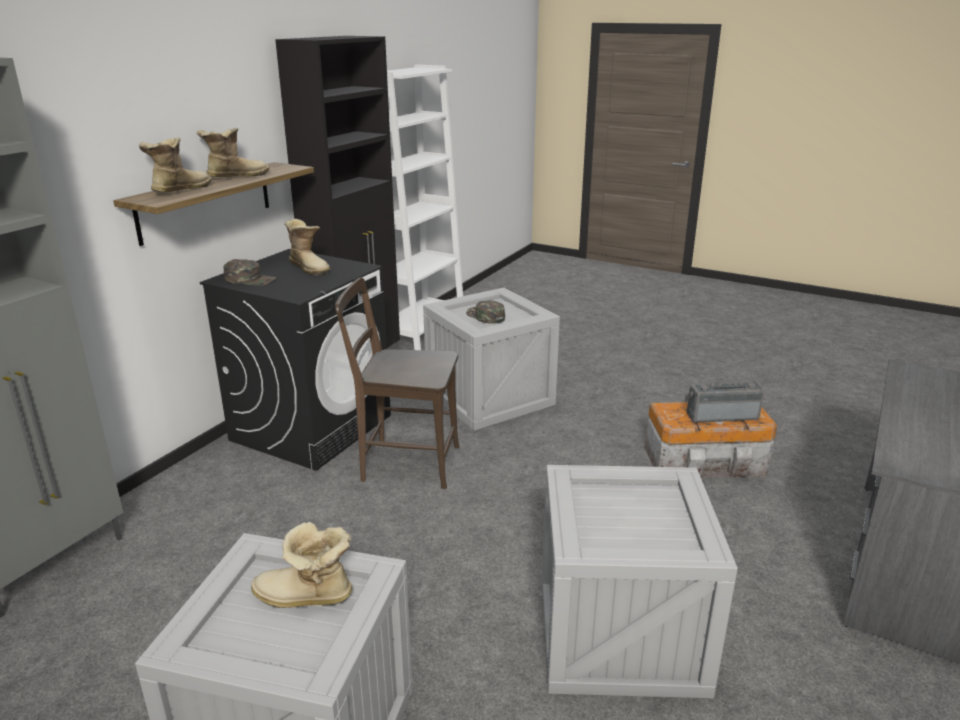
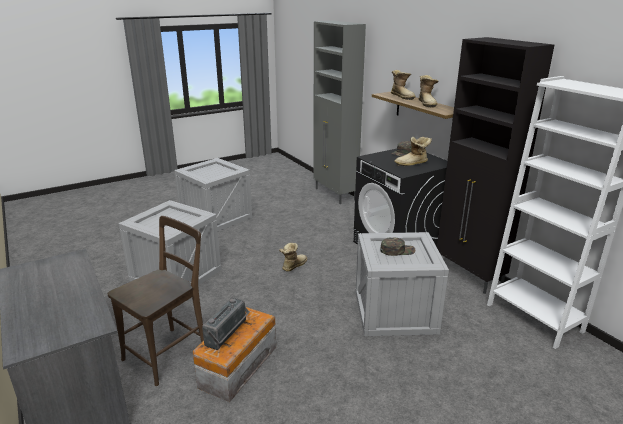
camera: 120 degrees right, 0 degrees up
boot [251,522,352,608] -> boot moved to [279,243,307,272]
brown chair [335,277,460,489] -> brown chair moved to [108,216,204,386]

